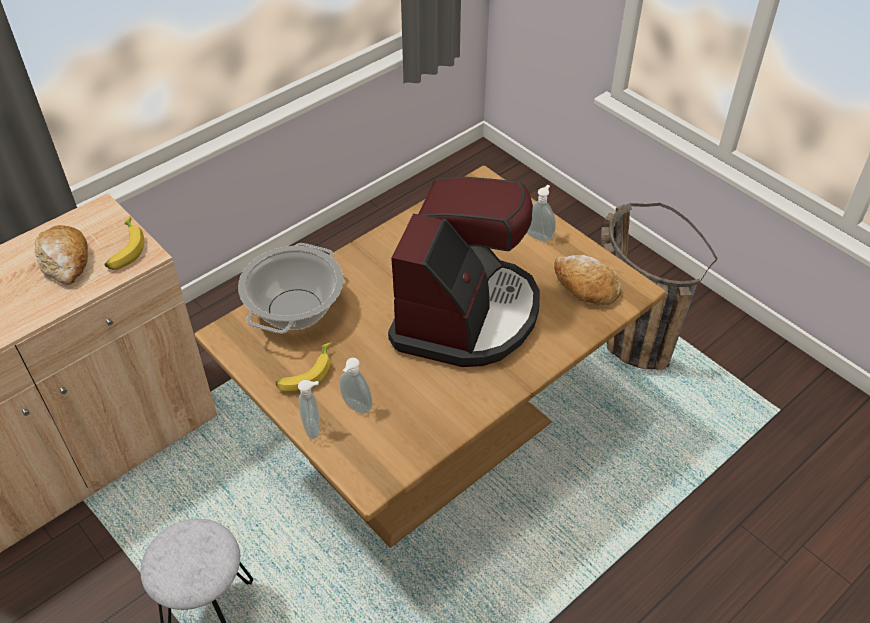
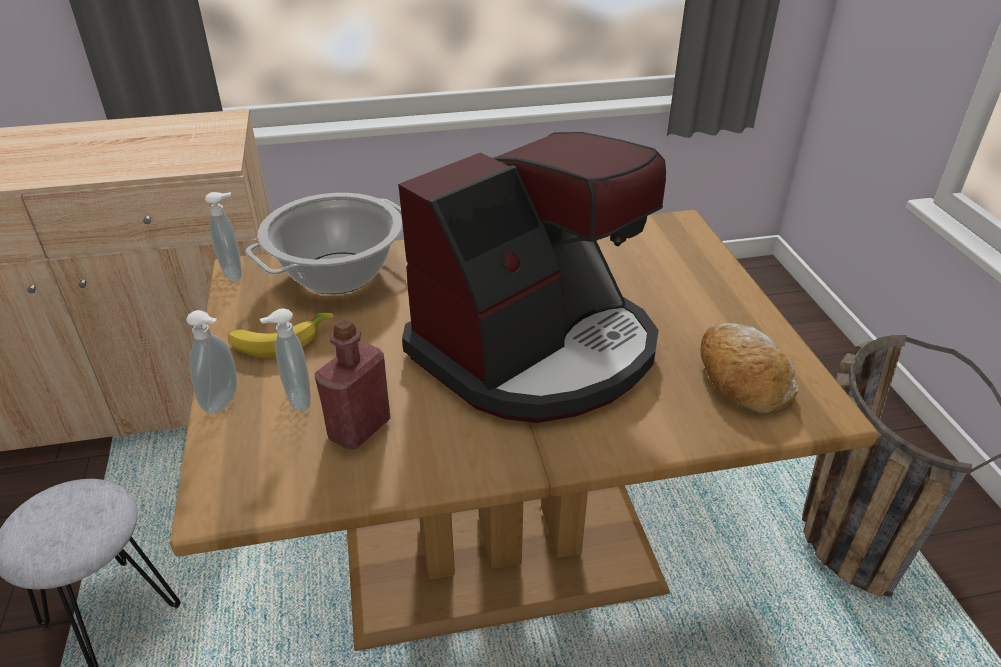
camera: 30 degrees right, 10 degrees down
bread [35,225,88,285] -> none
banana [104,217,144,270] -> none
soap dispenser [527,185,556,242] -> soap dispenser moved to [205,192,242,281]
none -> red bottle [315,319,391,449]

